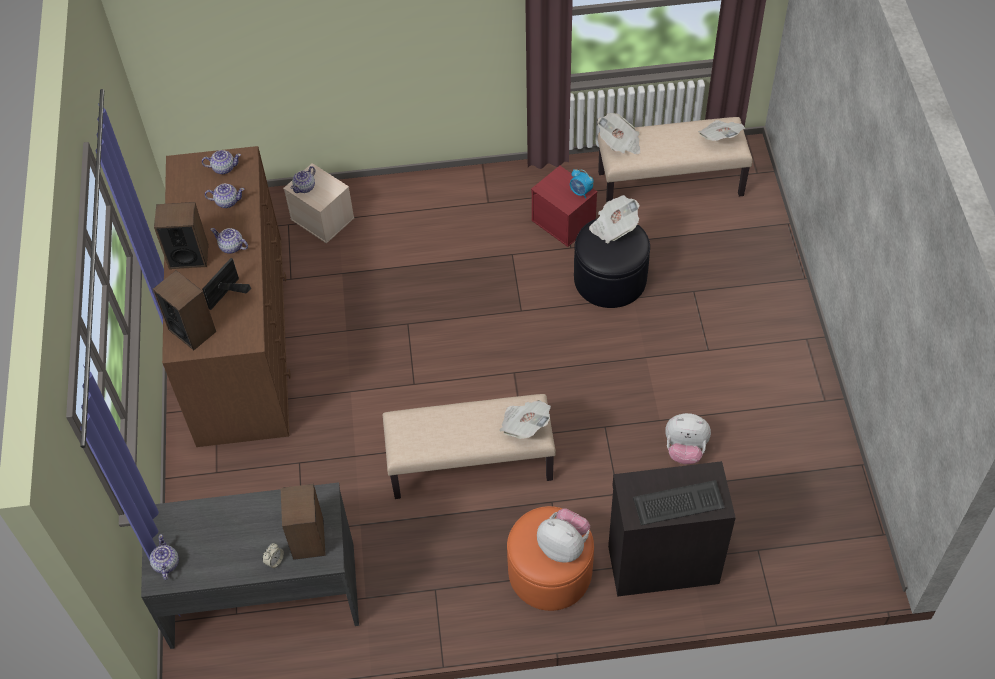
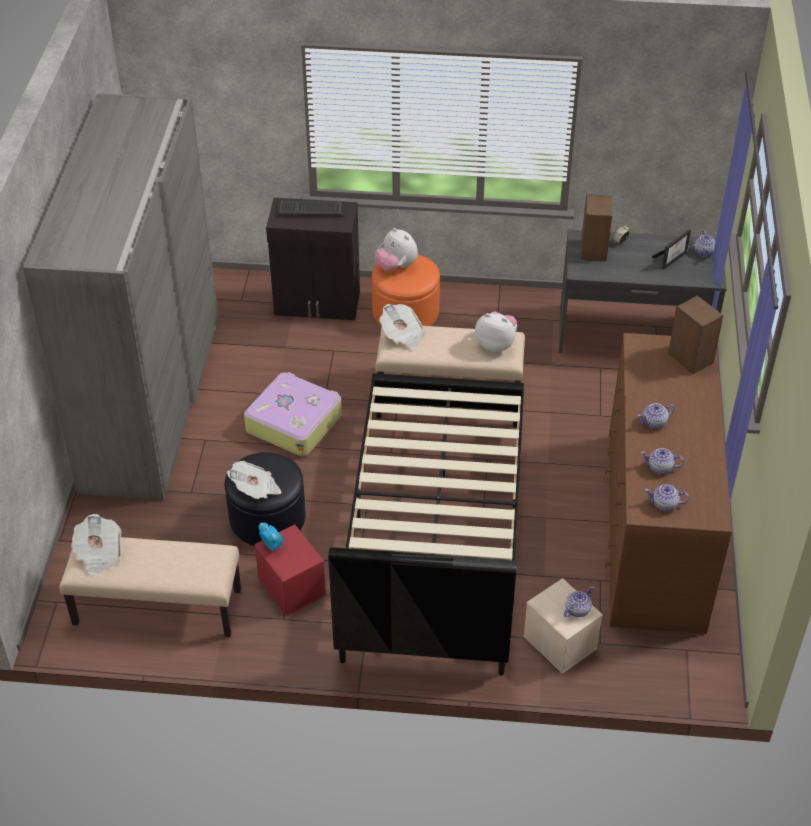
camera: 170 degrees left, 10 degrees down
speaker [154,202,208,269] -> none
picture frame [202,258,251,310] -> picture frame moved to [651,229,691,270]
teapot [210,228,248,253] -> teapot turned 120 degrees clockwise [638,403,674,429]
newspaper [597,113,640,154] -> none
plush toy [665,413,711,464] -> plush toy moved to [475,312,517,352]
none -> grey wardrobe [23,93,218,500]
none -> suitcase [244,372,342,456]
none -> black bed [328,373,524,676]

